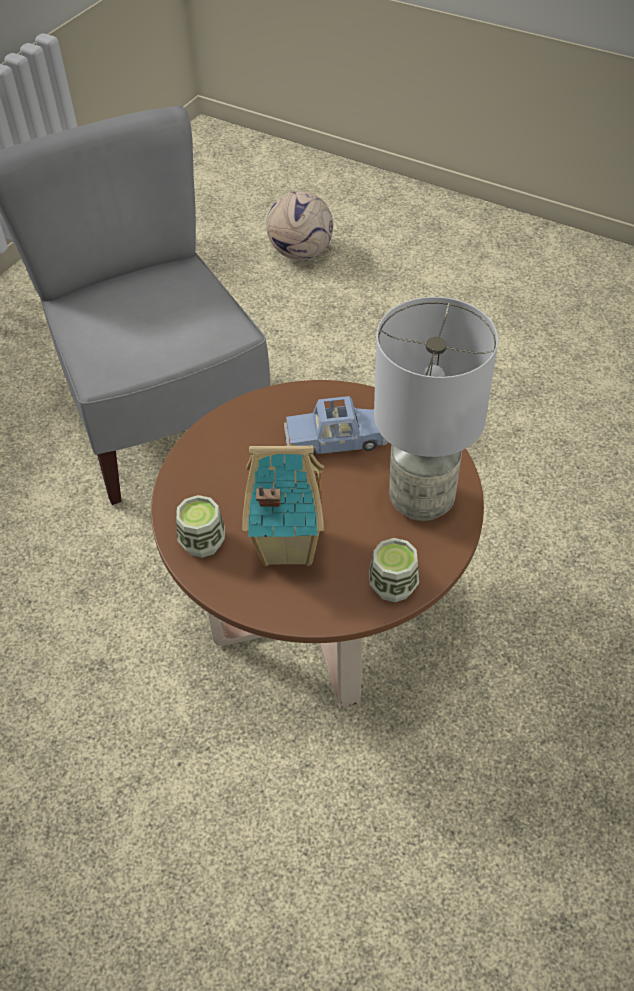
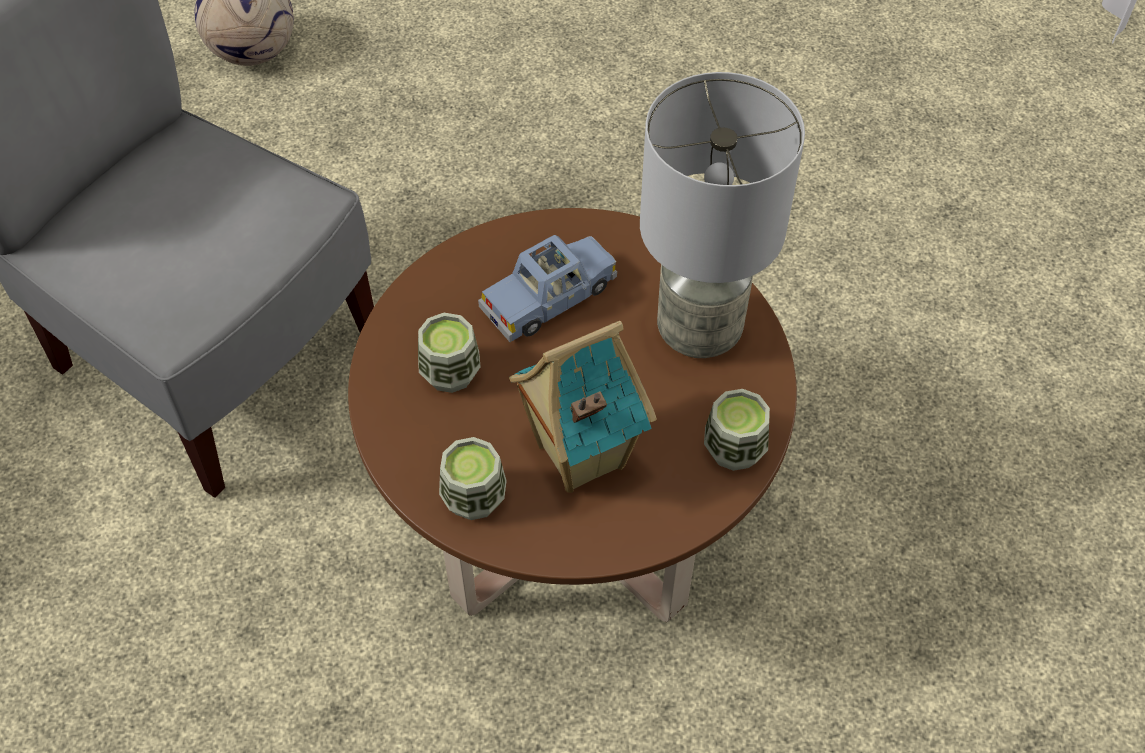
camera: 30 degrees left, 5 degrees up
none -> cup [418,313,480,393]

